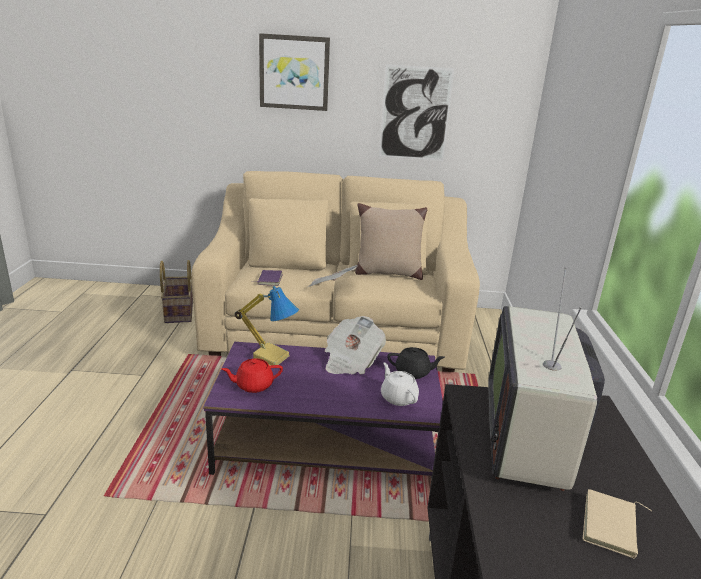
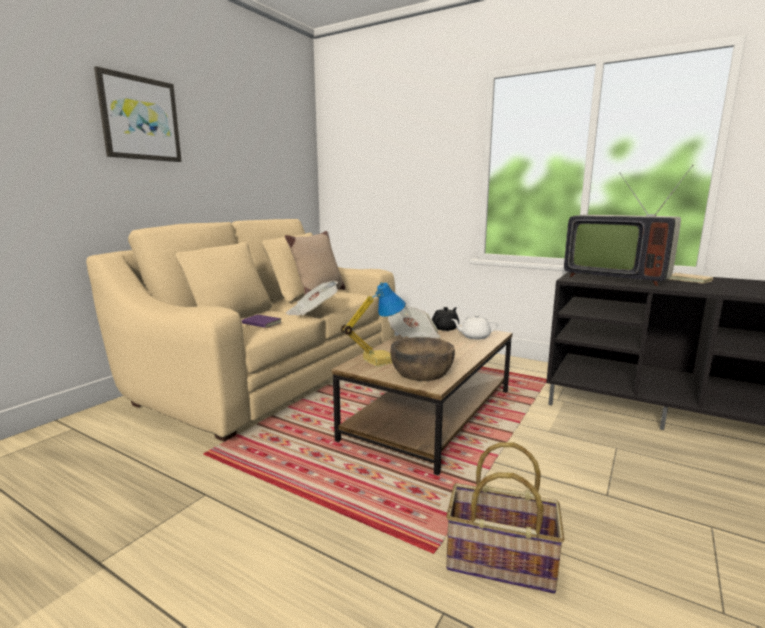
camera: 60 degrees left, 10 degrees down
basket [160,260,193,323] -> basket moved to [446,442,565,594]
purple coffee table [204,342,443,487] -> brown coffee table [332,325,512,476]
red teapot [221,359,283,393] -> brown bowl [390,337,455,381]
picture [379,64,454,161] -> none

